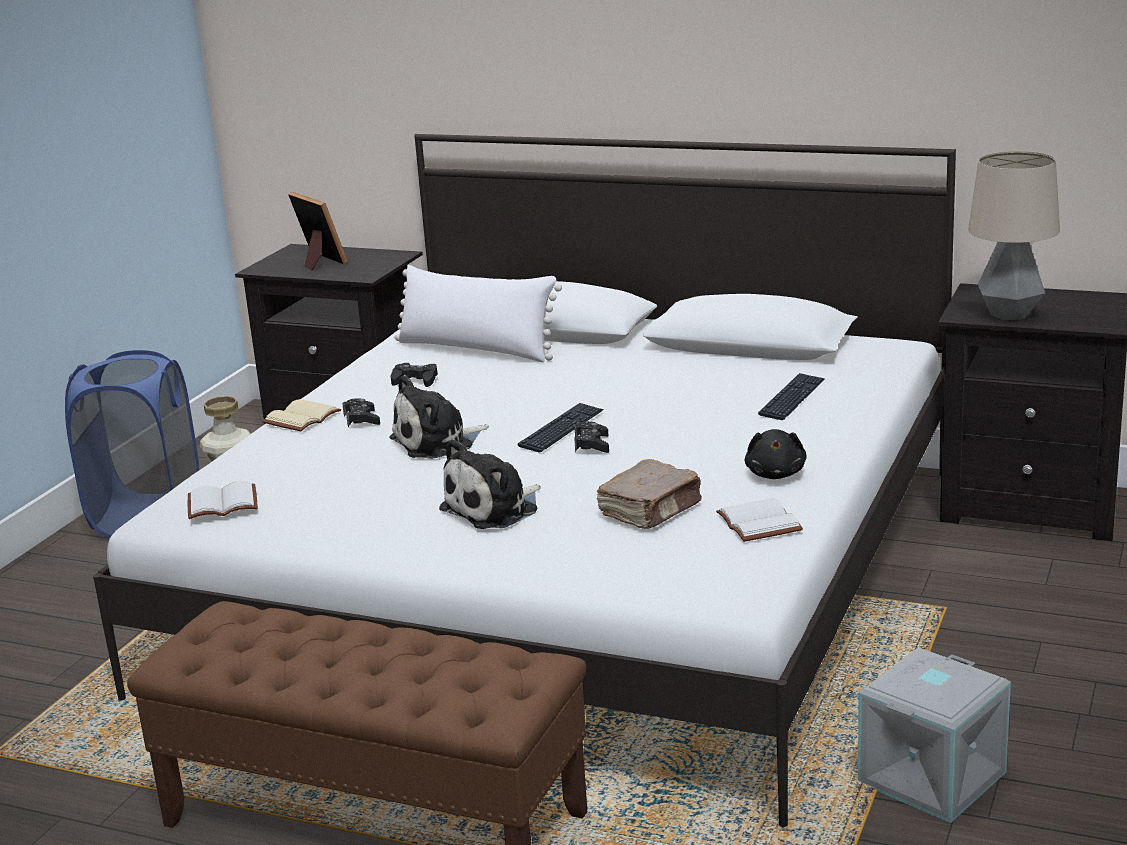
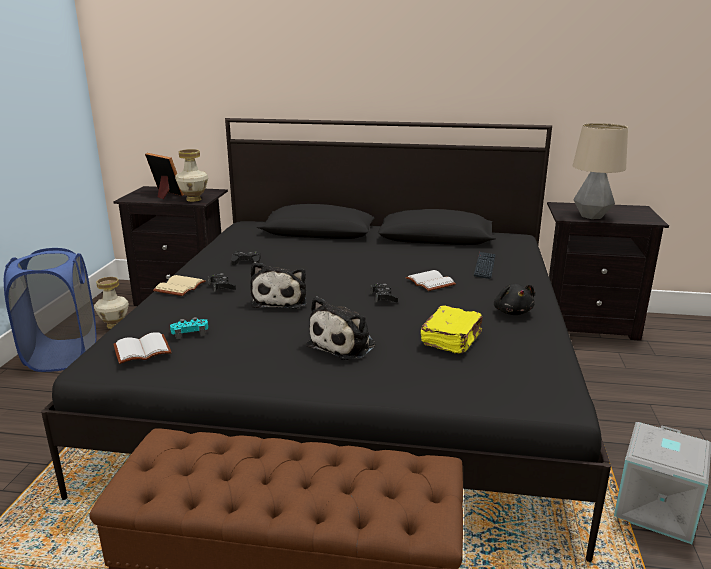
camera: 15 degrees left, 0 degrees up
white bed [93,134,956,827] -> black bed [41,118,611,562]
plush toy [389,375,489,459] -> plush toy turned 45 degrees counterclockwise [250,262,306,309]
white pillow [395,265,562,362] -> none
keyboard [518,403,603,453] -> none
brown book [596,459,702,529] -> yellow book [421,305,482,354]
white book [716,498,803,542] -> white book moved to [406,270,456,291]
none -> turquoise game controller [170,317,208,340]
none -> vase [175,149,208,202]

